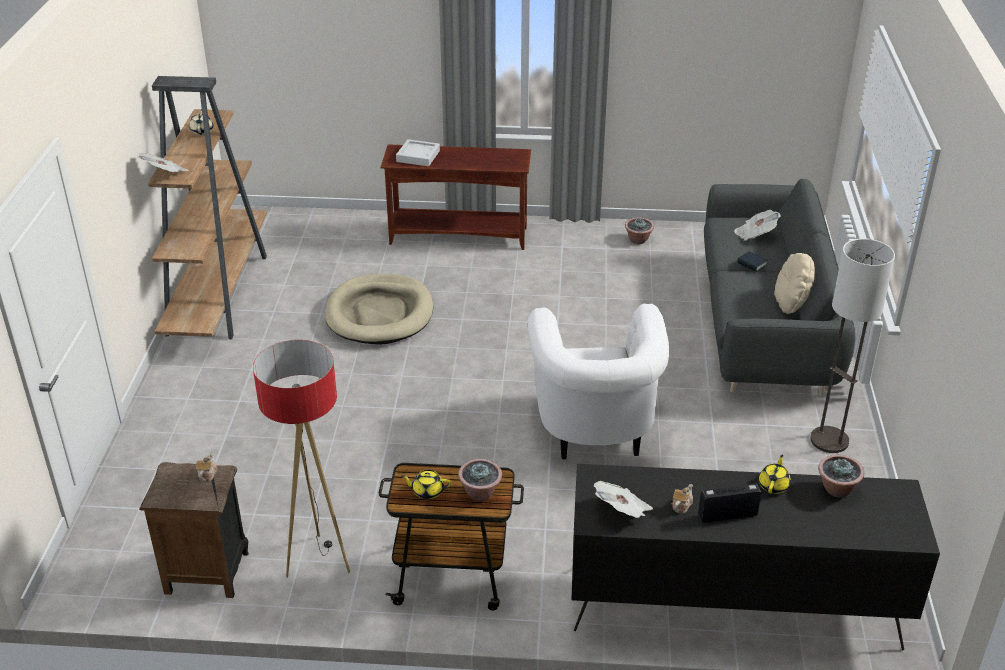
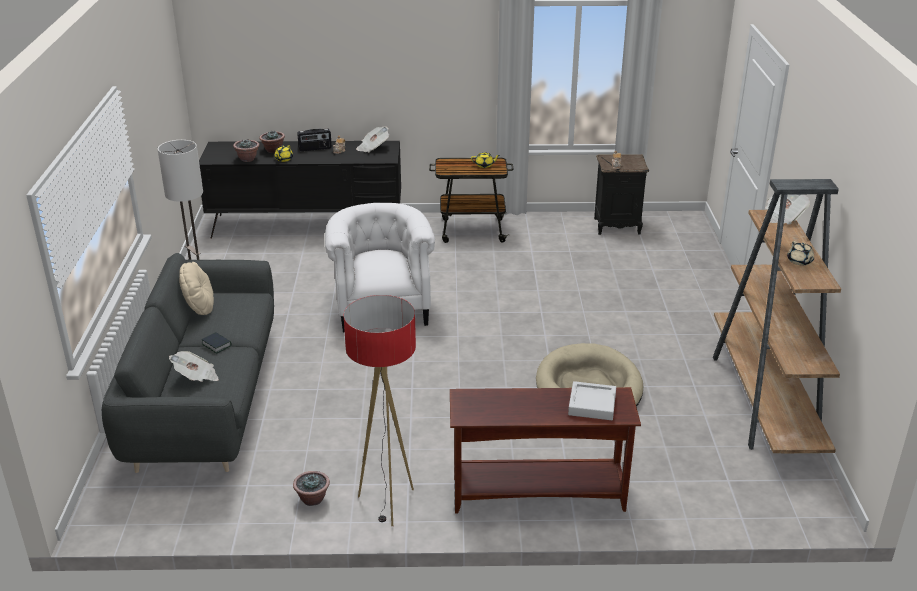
camera: 175 degrees right, 5 degrees down
floor lamp [253,340,350,578] -> floor lamp moved to [344,295,416,526]
potted plant [458,459,502,501] -> potted plant moved to [259,130,285,153]

